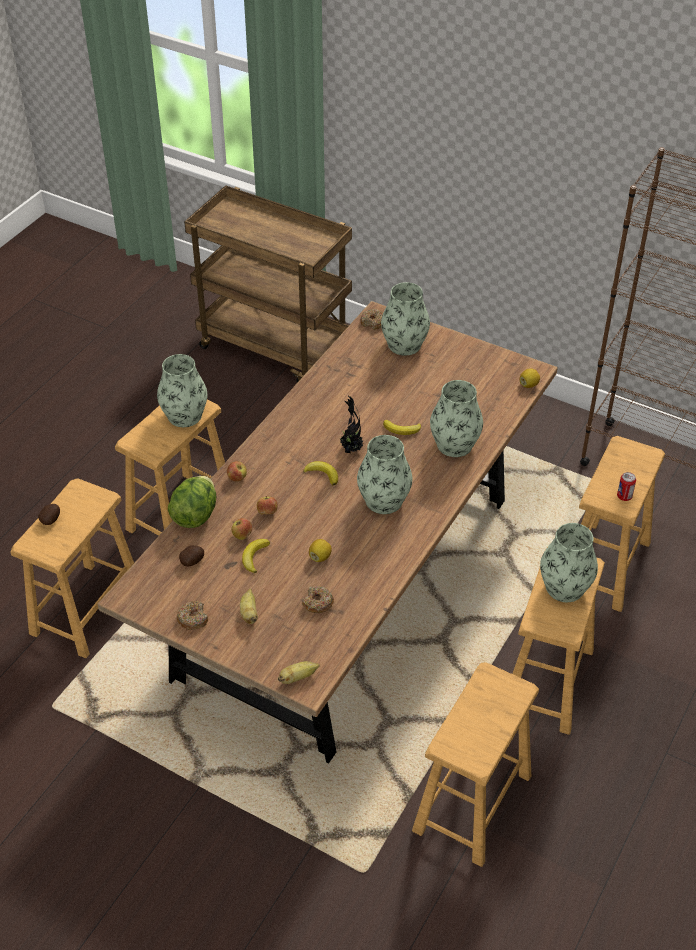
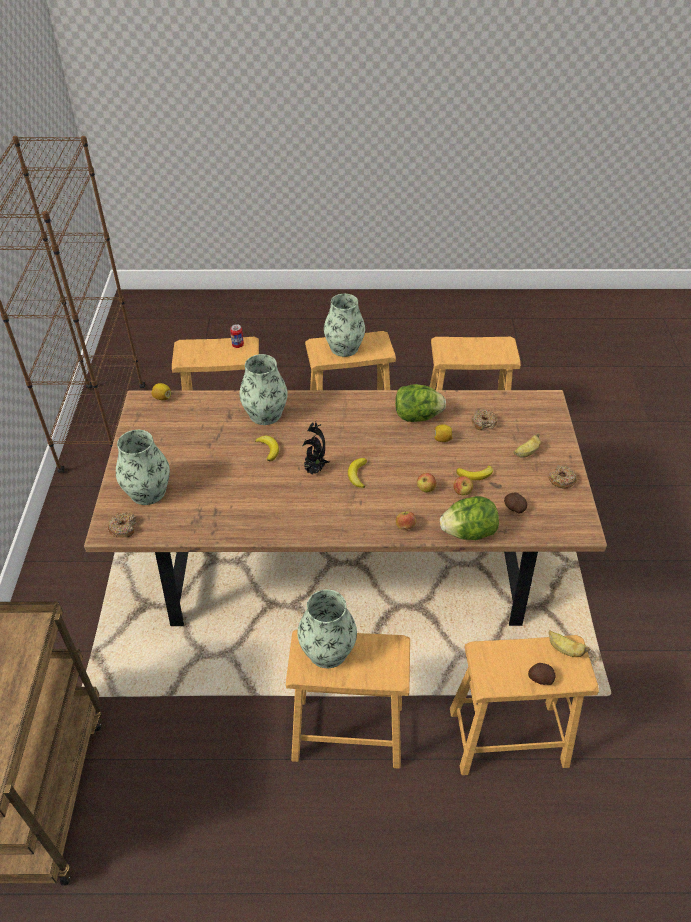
camera: 120 degrees left, 0 degrees up
banana [278,661,320,684] -> banana moved to [549,630,590,657]
vase [357,435,413,514] -> none
none -> lettuce [395,384,446,422]

